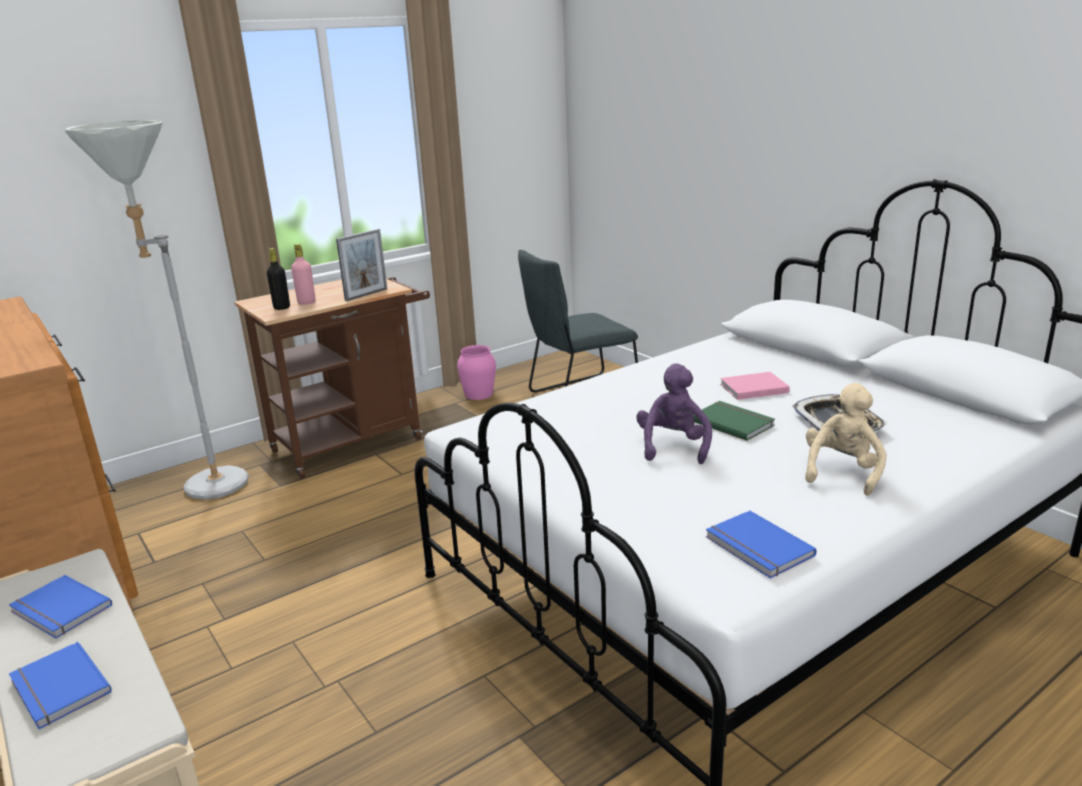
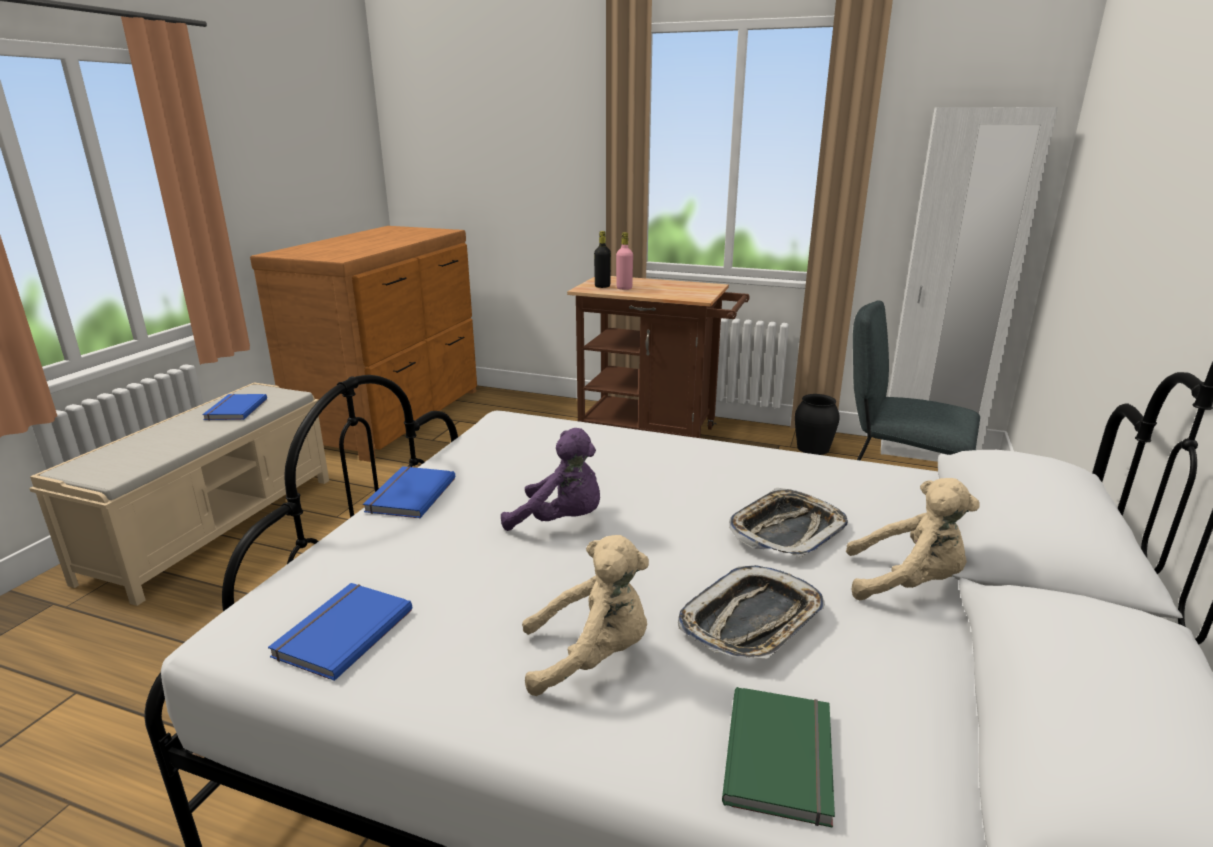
camera: 55 degrees right, 0 degrees up
blue book [9,642,112,729] -> blue book moved to [363,466,455,518]
grey floor lamp [65,120,249,500] -> none
picture frame [336,229,387,301] -> none
pink vase [457,345,496,400] -> black vase [795,394,840,455]
purple plush toy [636,363,712,464] -> purple plush toy turned 45 degrees clockwise [501,428,600,531]
green book [693,401,775,441] -> green book moved to [722,687,835,828]
pink book [720,372,790,400] -> tray [730,488,848,558]
none -> beige plush toy [846,478,980,600]
none -> white wardrobe [881,107,1058,462]

